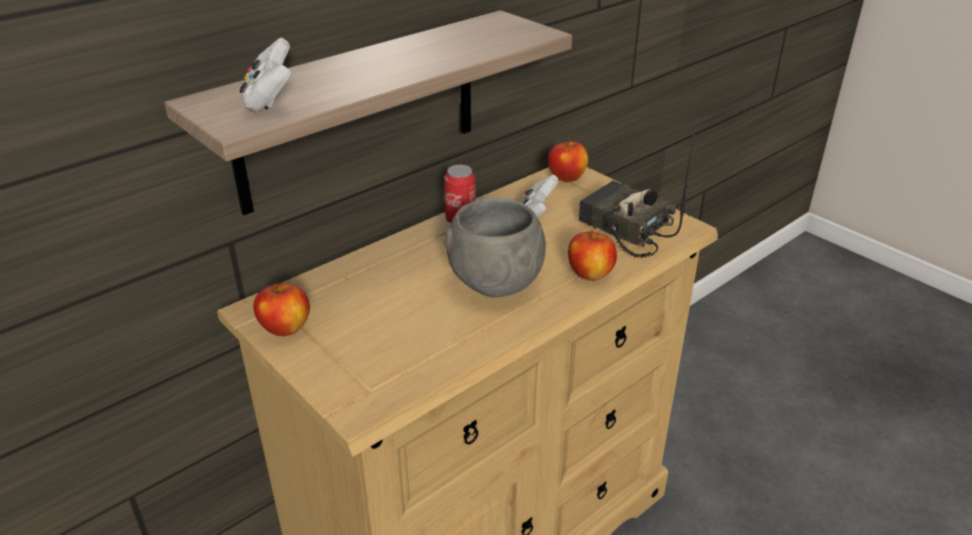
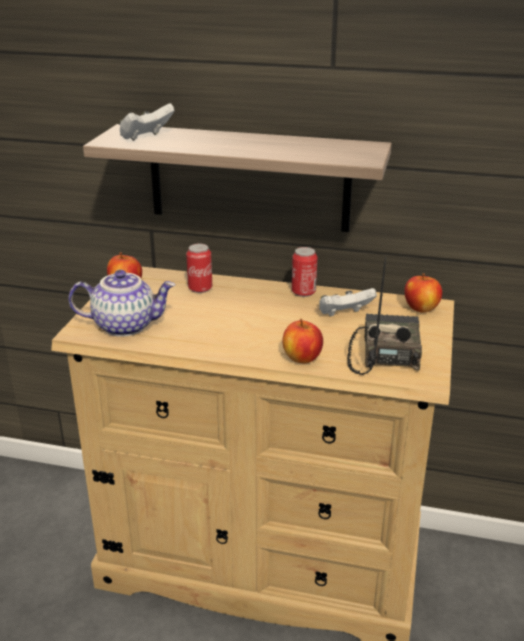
camera: 55 degrees right, 5 degrees down
grey bowl [443,198,546,297] -> none
none -> teapot [68,270,176,337]
none -> can [186,244,212,293]

